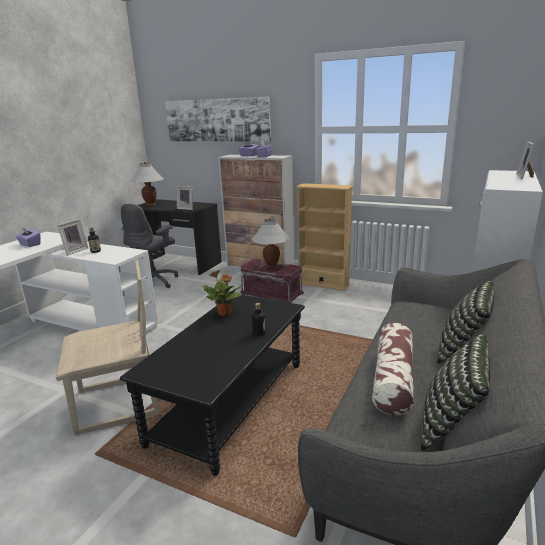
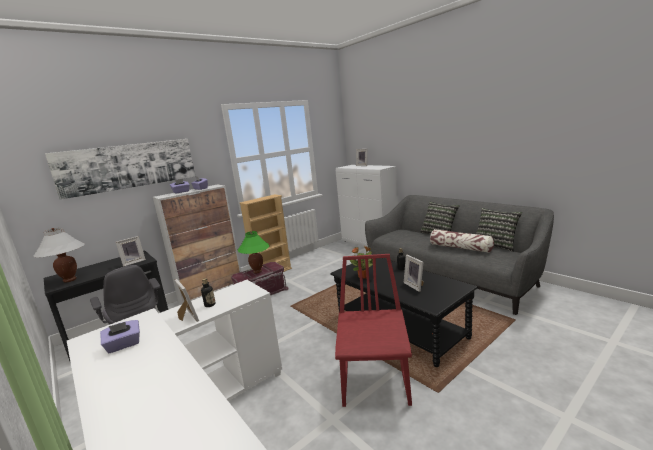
camera: 65 degrees left, 5 degrees down
beige chair [55,260,160,436] -> red chair [335,254,412,407]
white table lamp [252,218,290,269] -> green table lamp [238,231,270,273]
none -> picture frame [404,255,424,292]

